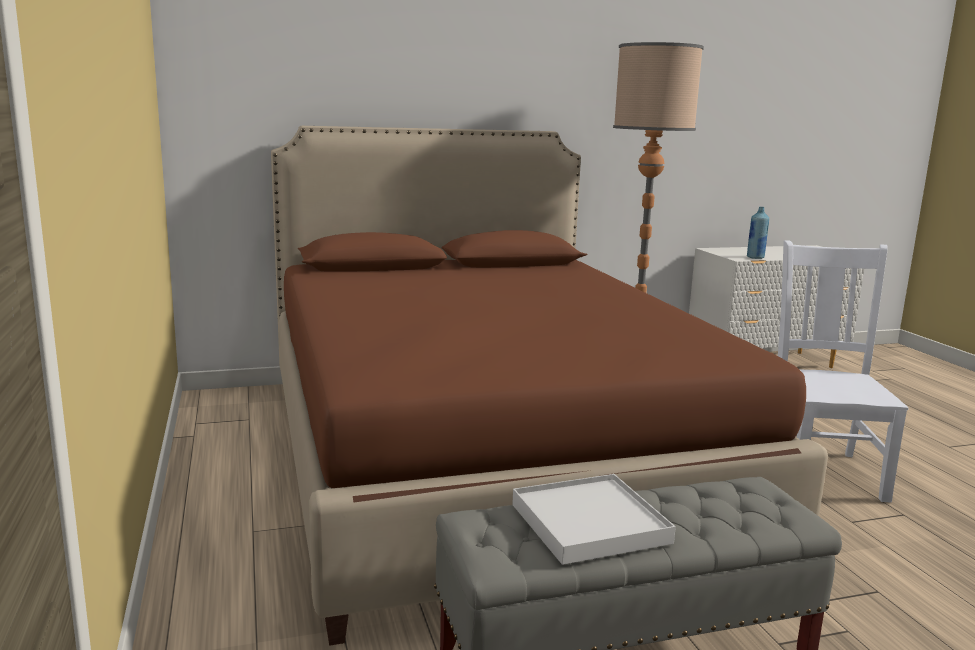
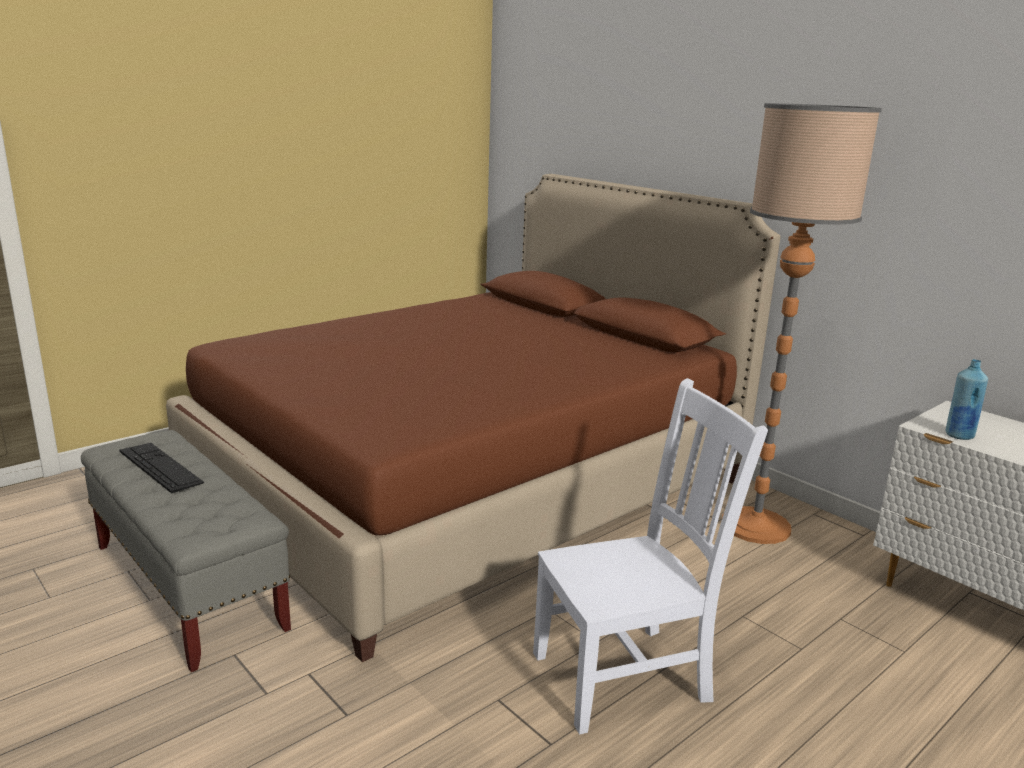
camera: 65 degrees right, 5 degrees up
white tray [512,474,676,565] -> keyboard [120,443,204,494]

